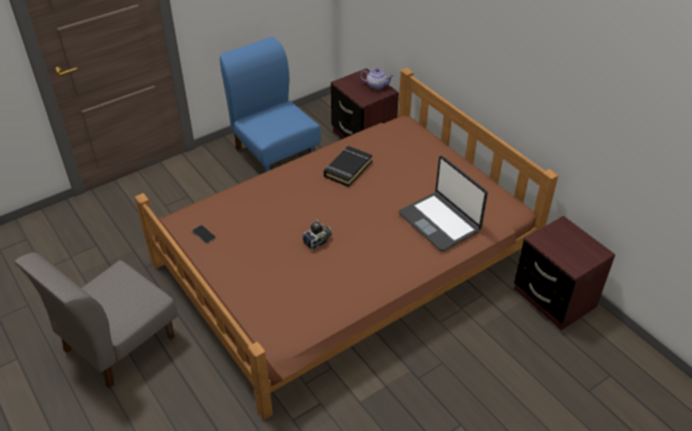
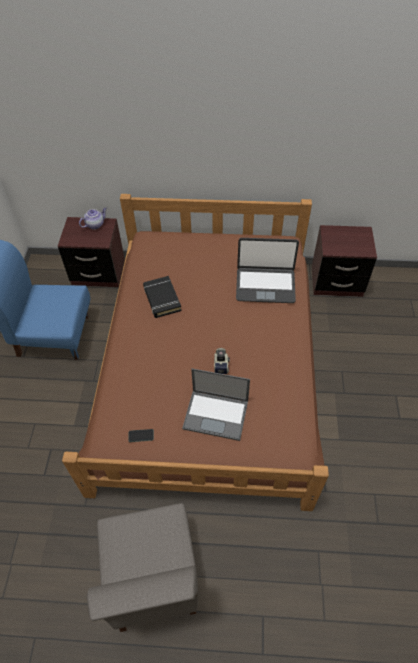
camera: 50 degrees left, 10 degrees up
none -> laptop [182,368,250,441]

